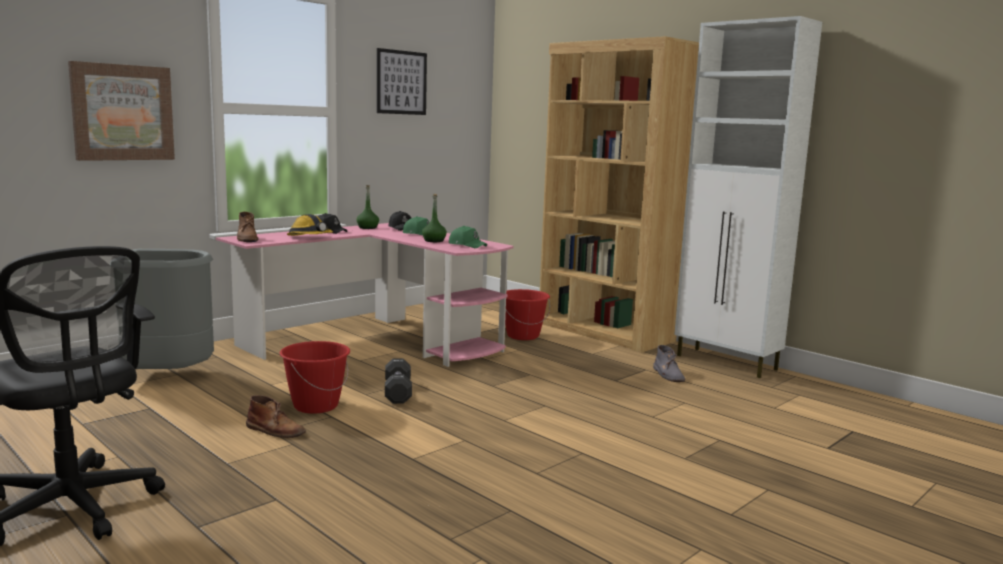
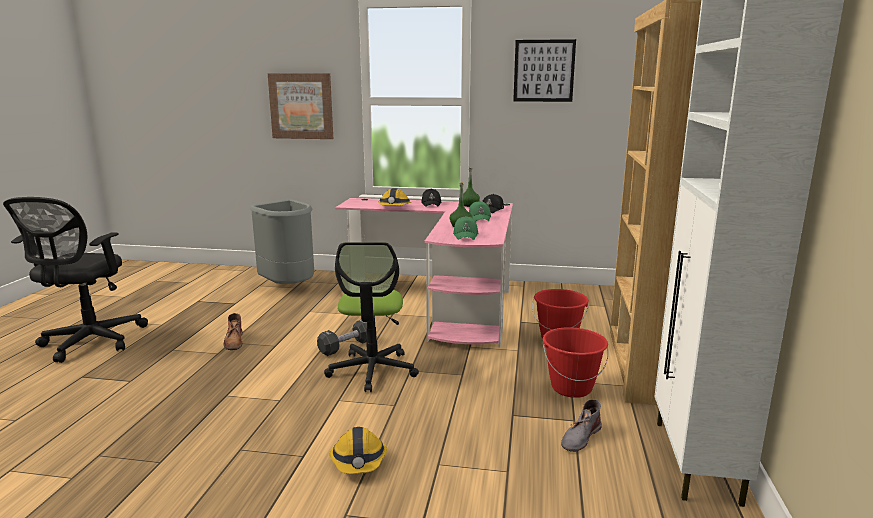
camera: 55 degrees right, 5 degrees up
brown boot [237,212,258,242] -> none
red bucket [279,341,350,414] -> red bucket moved to [543,327,608,398]
none -> office chair [324,242,419,392]
none -> hard hat [330,427,387,474]

